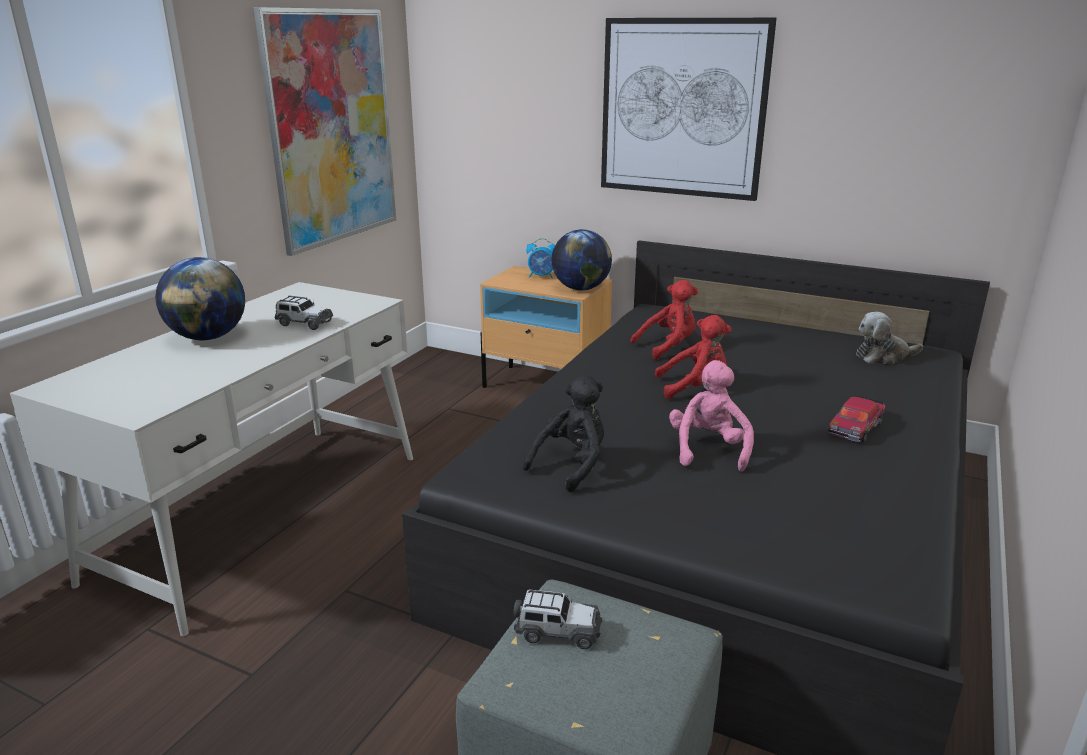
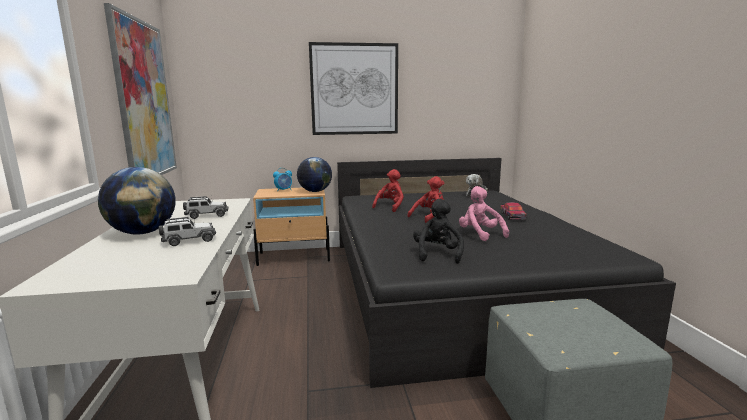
camera: 35 degrees left, 10 degrees down
toy car [514,590,602,649] -> toy car moved to [159,217,216,246]

